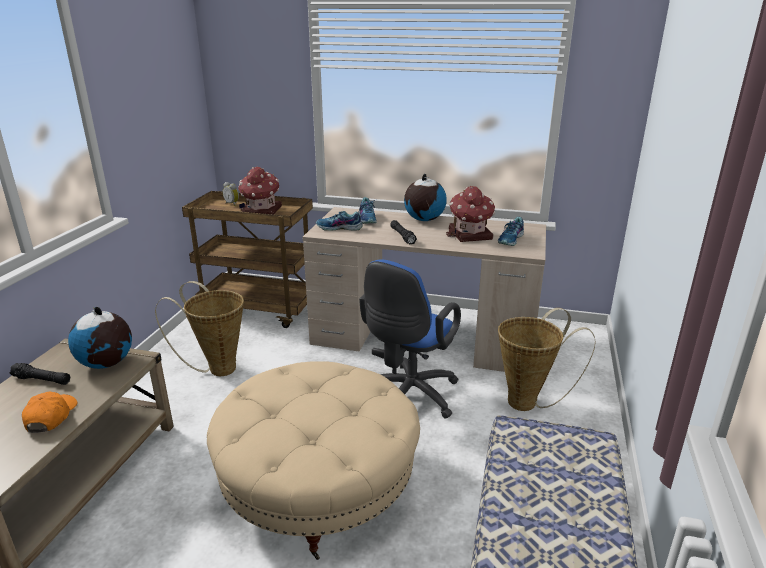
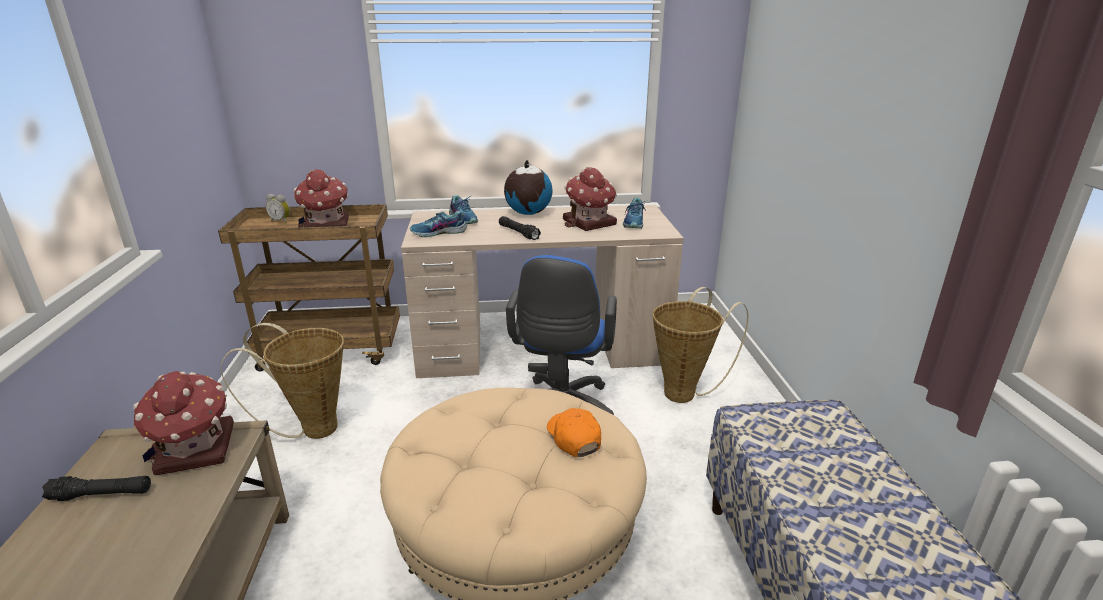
camera: 20 degrees left, 0 degrees up
orange cap [22,392,78,433] -> orange cap moved to [547,408,601,457]
globe [68,307,132,369] -> toy house [133,371,234,476]

